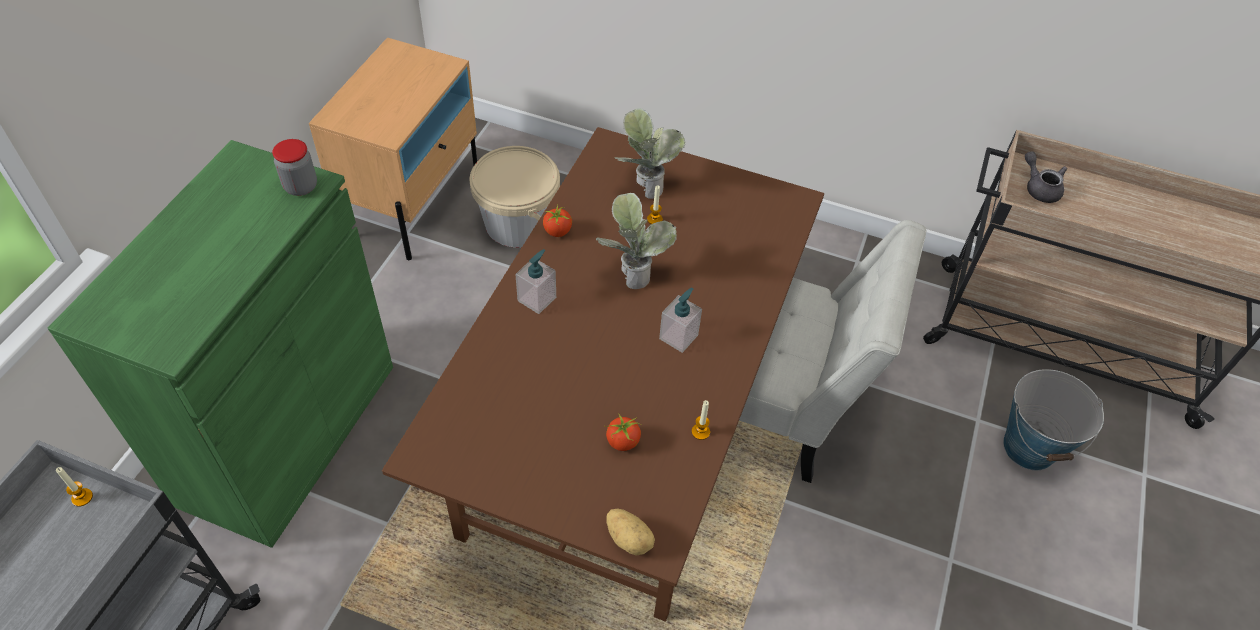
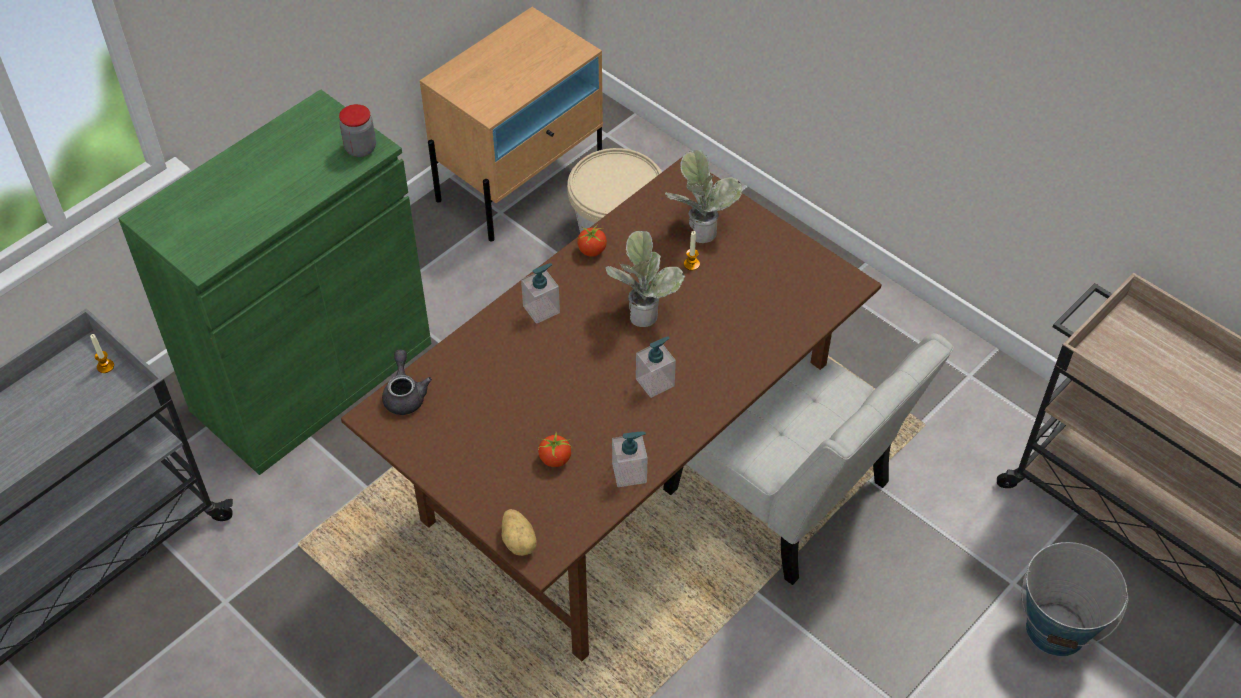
camera: 25 degrees right, 0 degrees up
candle [692,400,710,440] -> soap dispenser [612,432,648,487]
grey teapot [1025,152,1067,203] -> grey teapot moved to [382,349,432,415]

